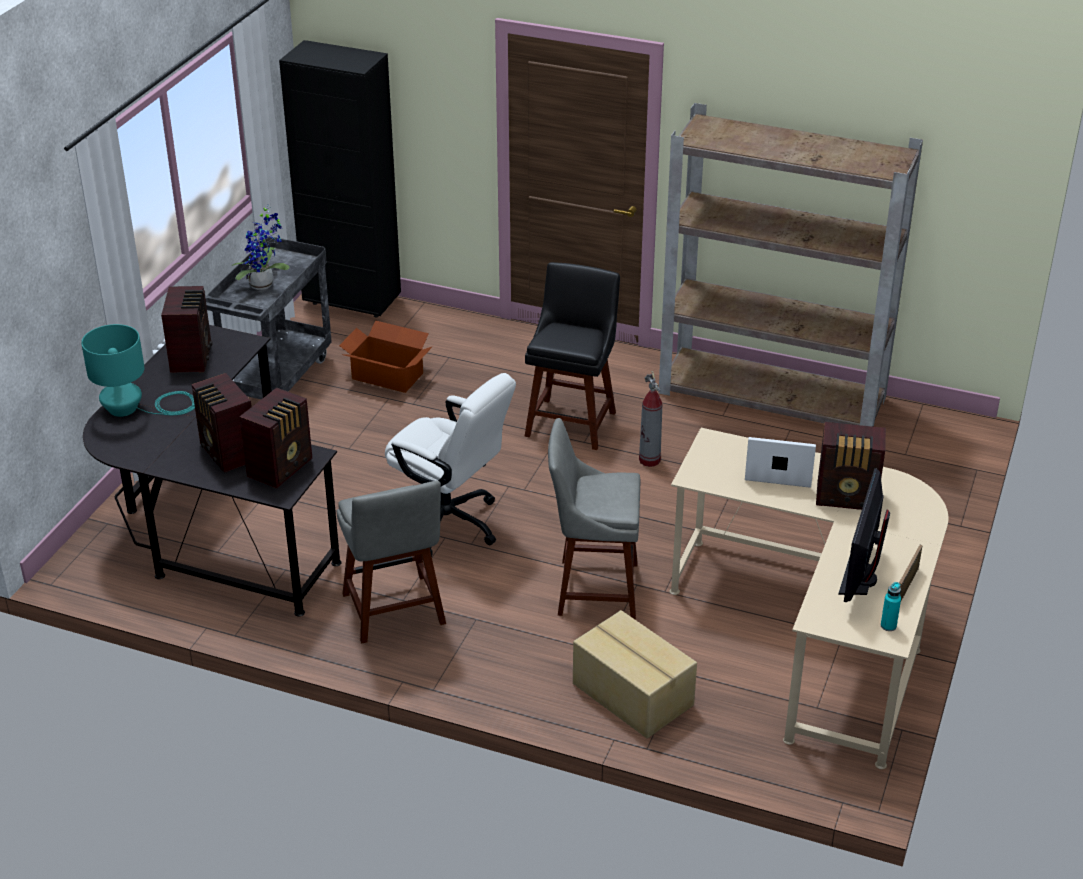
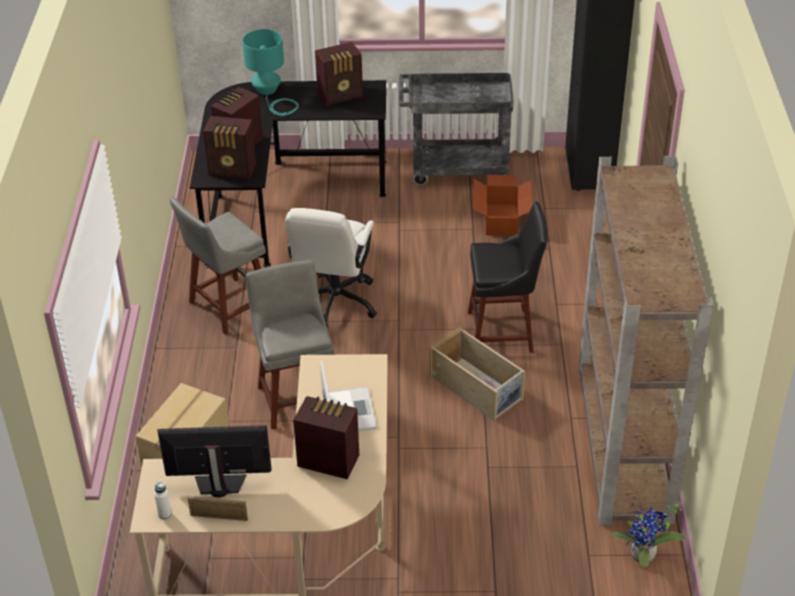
camera: 70 degrees right, 5 degrees up
potted plant [232,205,290,290] -> potted plant moved to [611,504,685,567]
fire extinguisher [639,371,662,467] -> beige storage box [430,326,525,421]
radio [816,422,886,510] -> radio turned 120 degrees clockwise [293,396,359,479]
turquoise bottle [881,582,901,631] -> white bottle [154,482,172,519]

